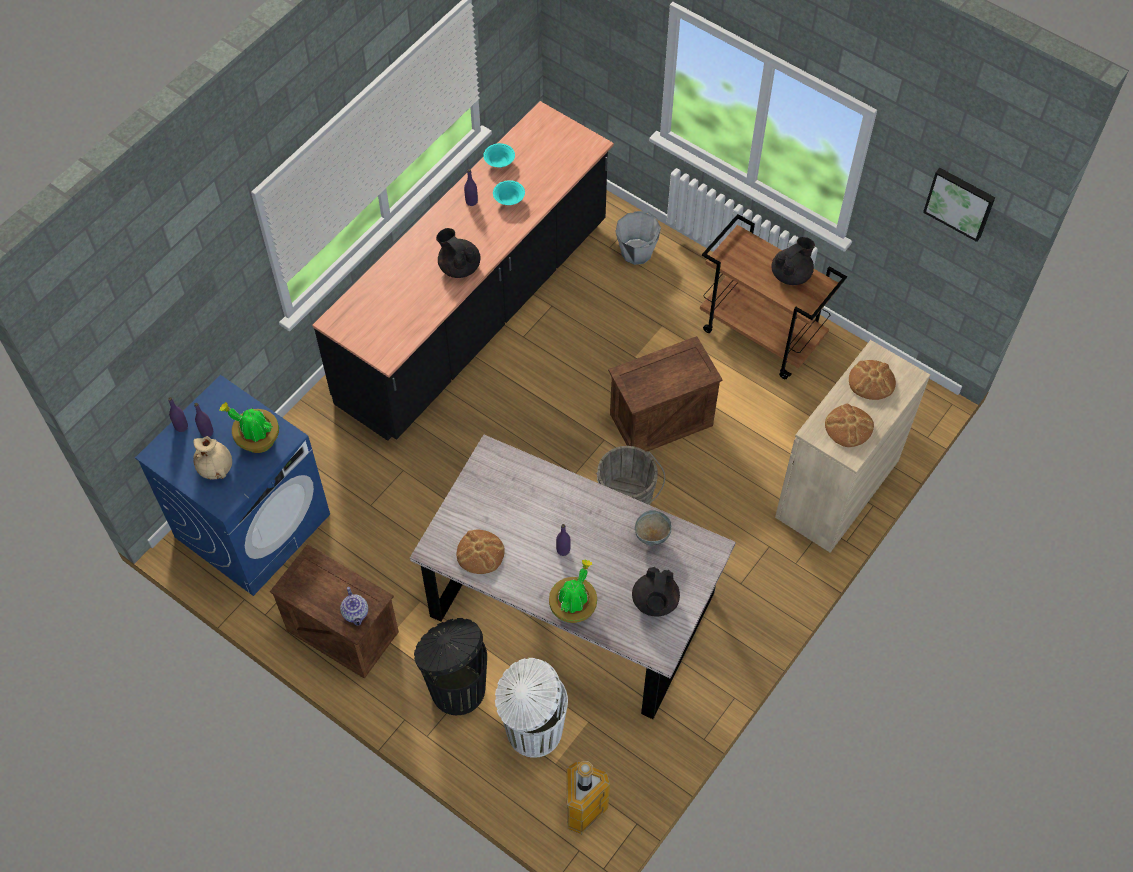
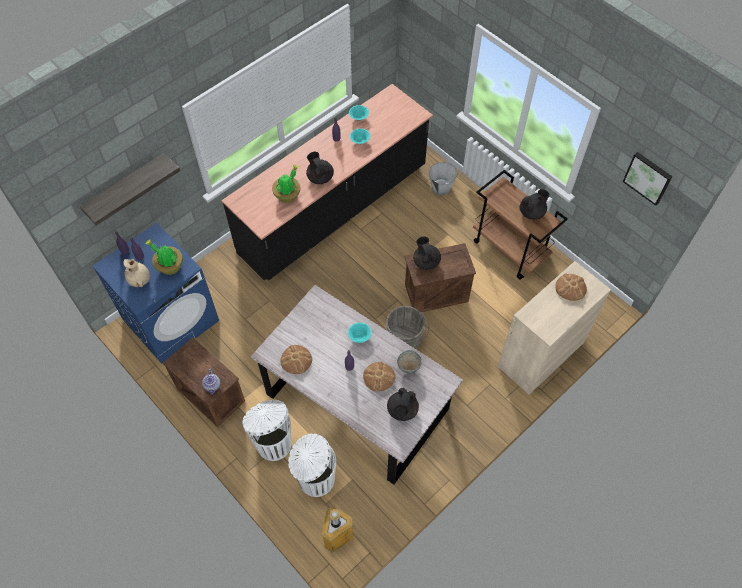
camera: 10 degrees right, 0 degrees up
black trash can [414,618,487,715] -> white trash can [242,400,292,461]
potted plant [549,559,597,623] -> potted plant moved to [272,165,300,203]
bread [825,404,874,447] -> bread moved to [363,361,395,391]
none -> shelf [80,153,180,226]
none -> turquoise bowl [348,323,371,343]
none -> black teapot [413,236,441,270]

